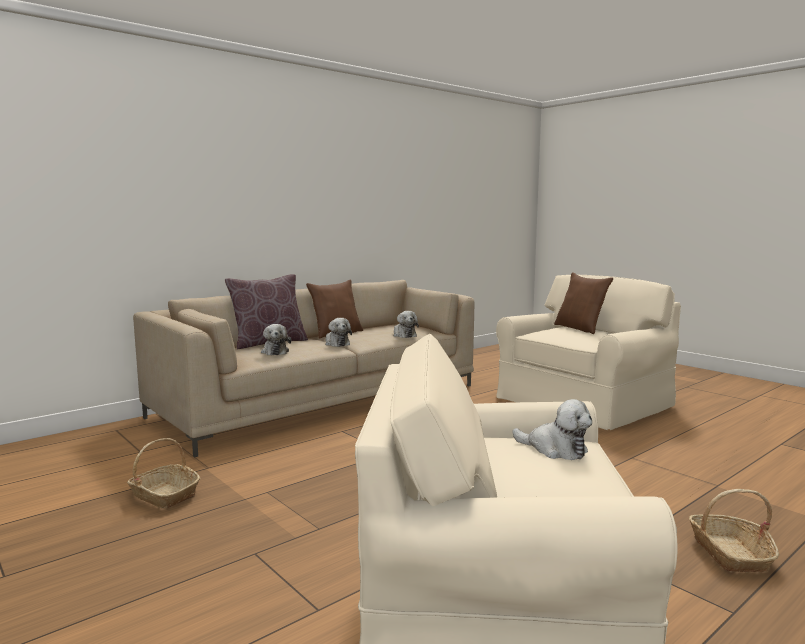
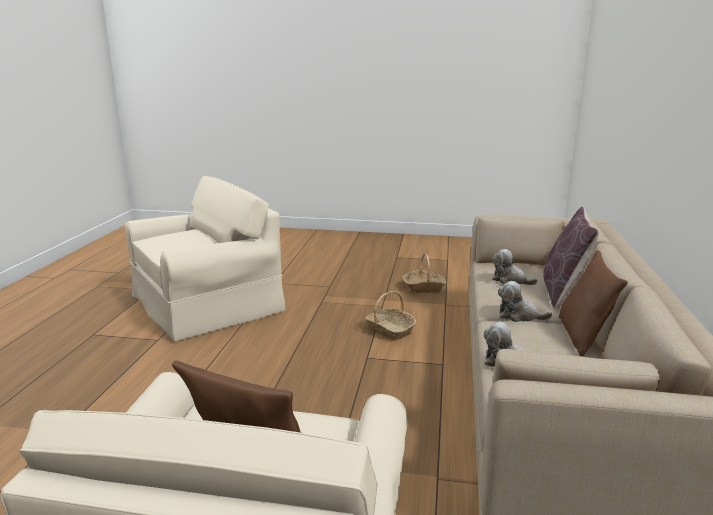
camera: 140 degrees right, 10 degrees up
plush toy [512,399,592,460] -> none
basket [689,489,779,572] -> basket moved to [366,291,416,341]

